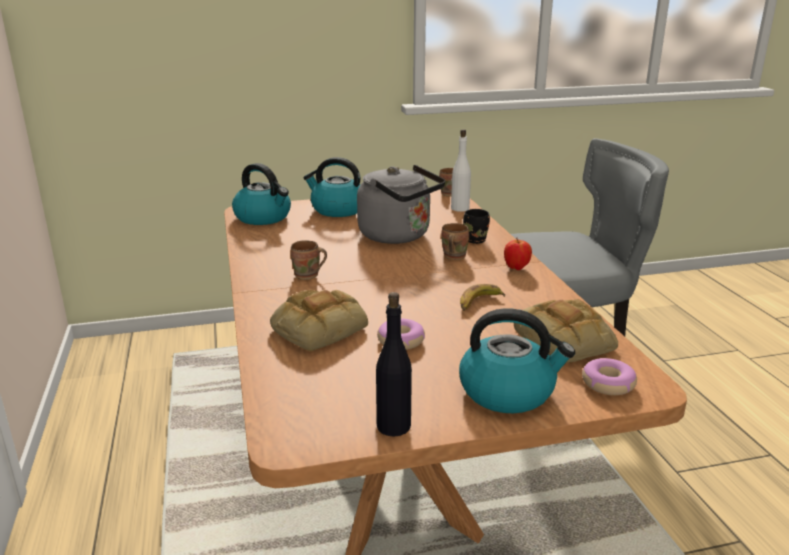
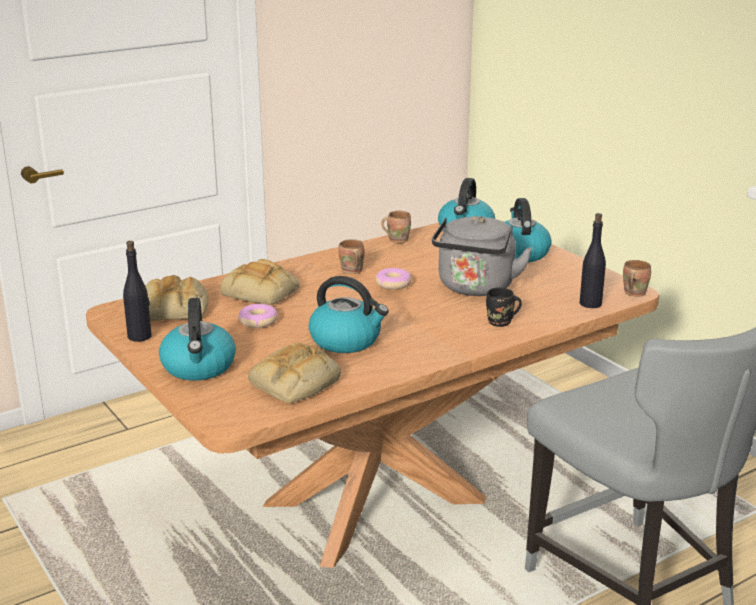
camera: 70 degrees right, 0 degrees up
brown mug [441,223,469,260] -> brown mug moved to [381,211,411,243]
white bottle [451,129,471,212] -> black bottle [579,213,606,308]
banana [460,284,505,311] -> kettle [309,276,389,353]
apple [504,238,532,270] -> none
donut [582,358,637,395] -> donut moved to [375,268,411,290]
none -> bread [146,275,208,321]

